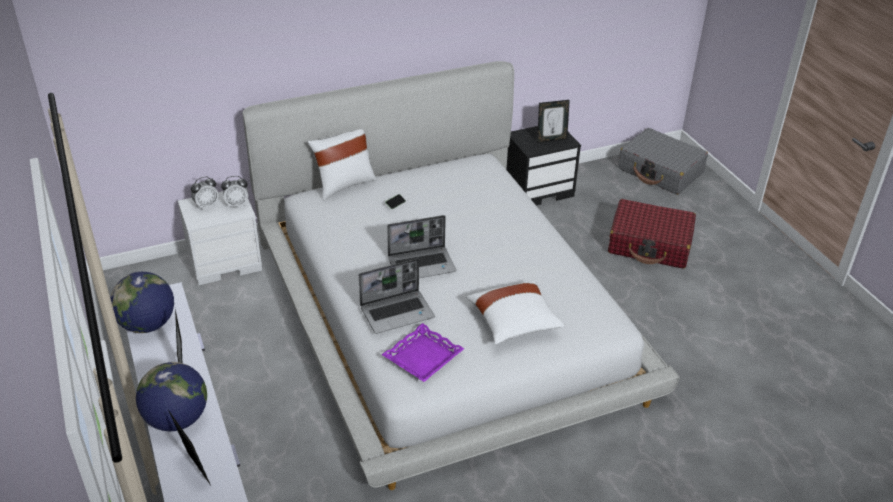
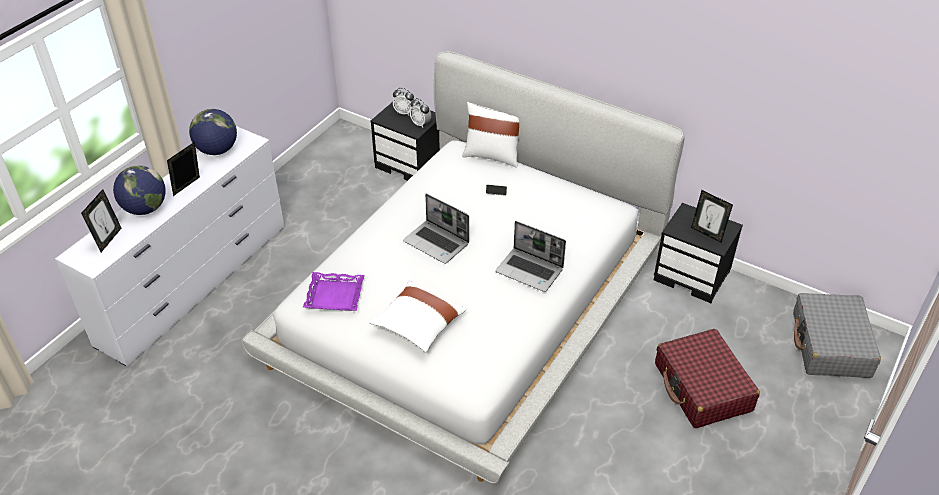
camera: 55 degrees right, 5 degrees up
white nightstand [178,191,262,285] -> black nightstand [370,102,440,181]
laptop [359,258,435,334] -> laptop moved to [496,221,566,292]

